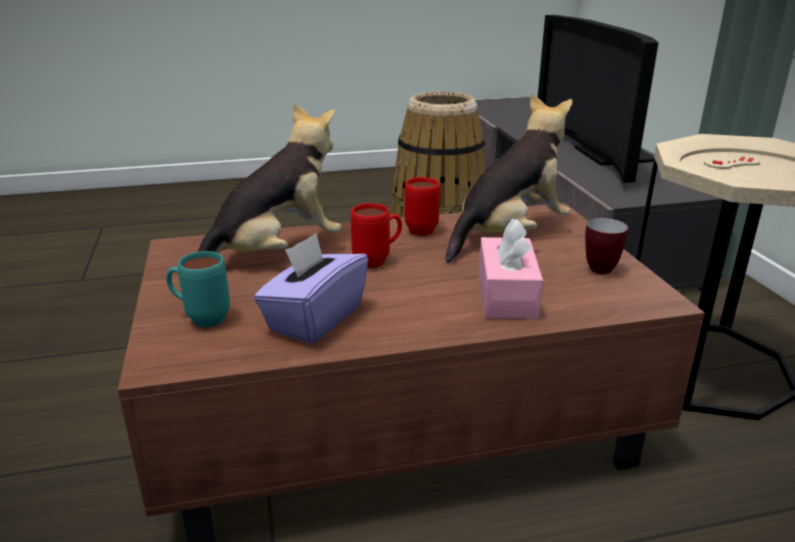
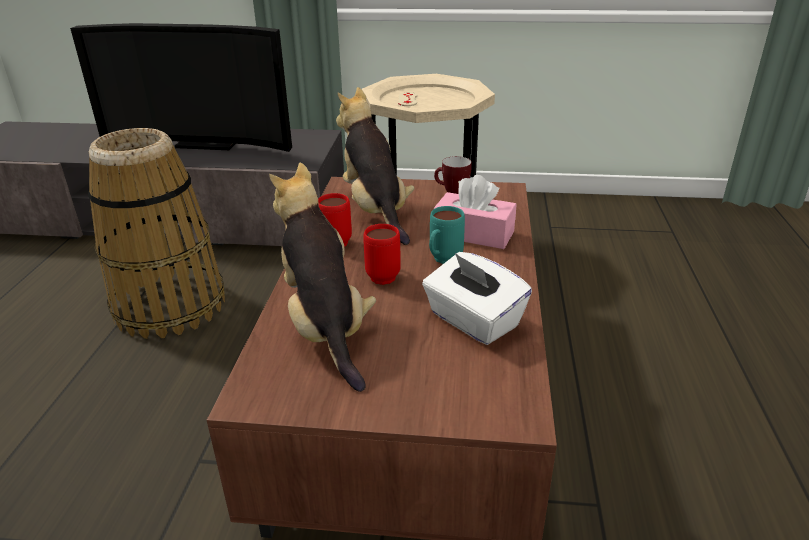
camera: 70 degrees left, 5 degrees up
turquoise mug [166,251,230,328] -> turquoise mug moved to [429,206,465,264]
purple tissue box [254,233,369,344] -> white tissue box [422,252,532,345]

